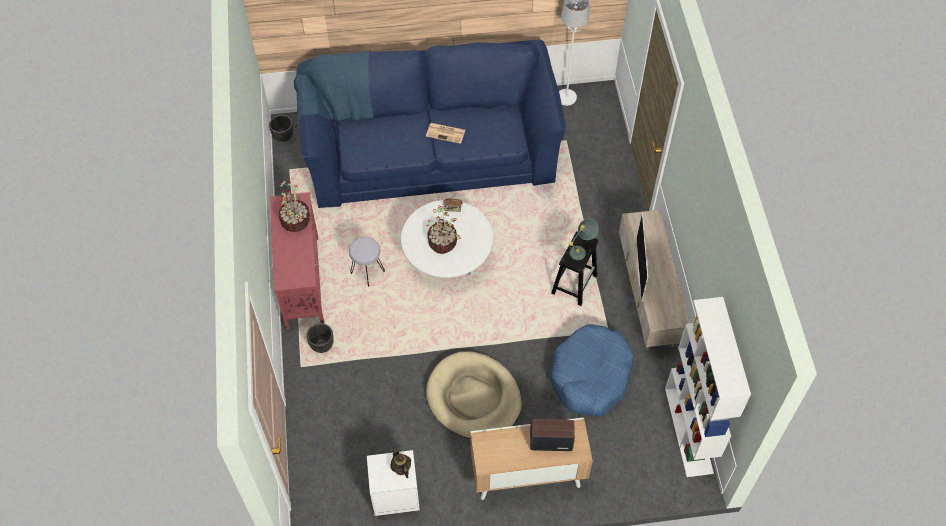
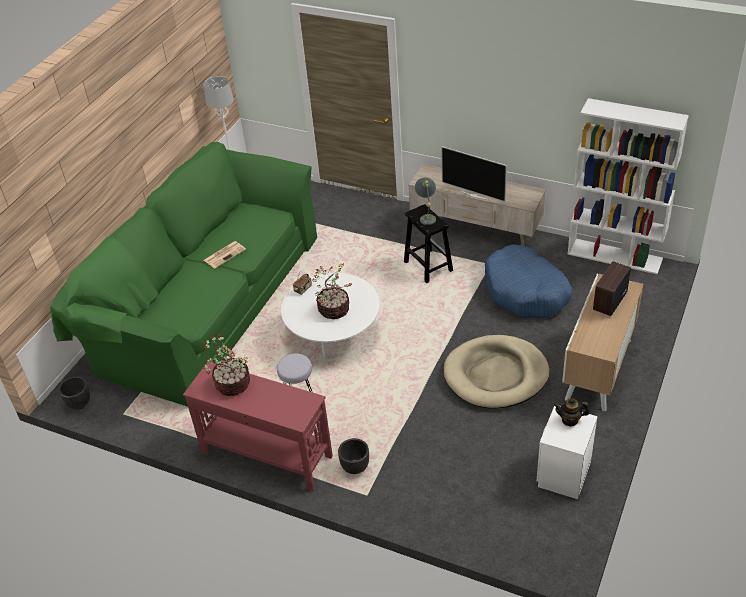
camera: 55 degrees left, 15 degrees down
blue sofa [294,39,566,208] -> green sofa [50,142,317,407]

